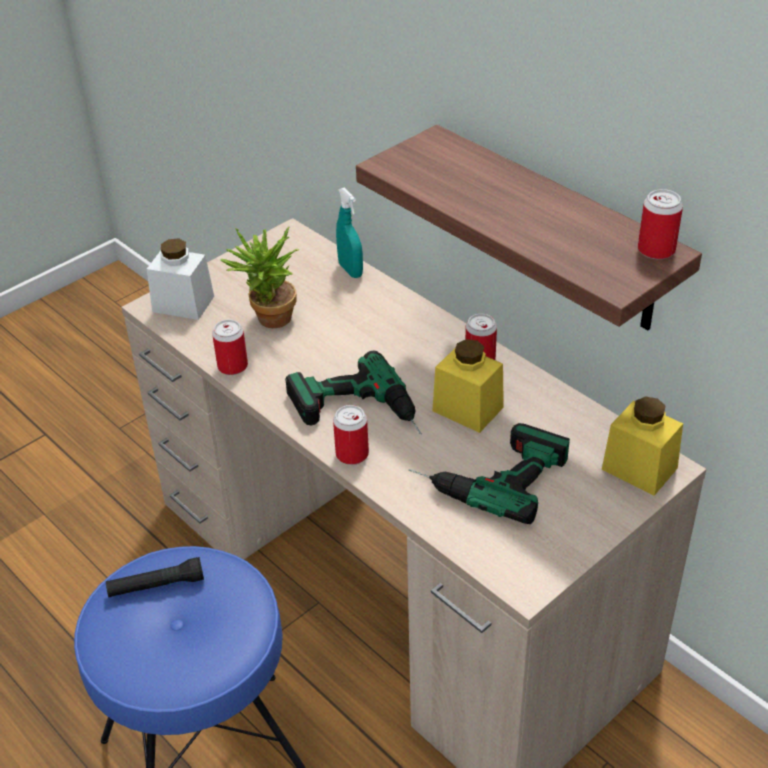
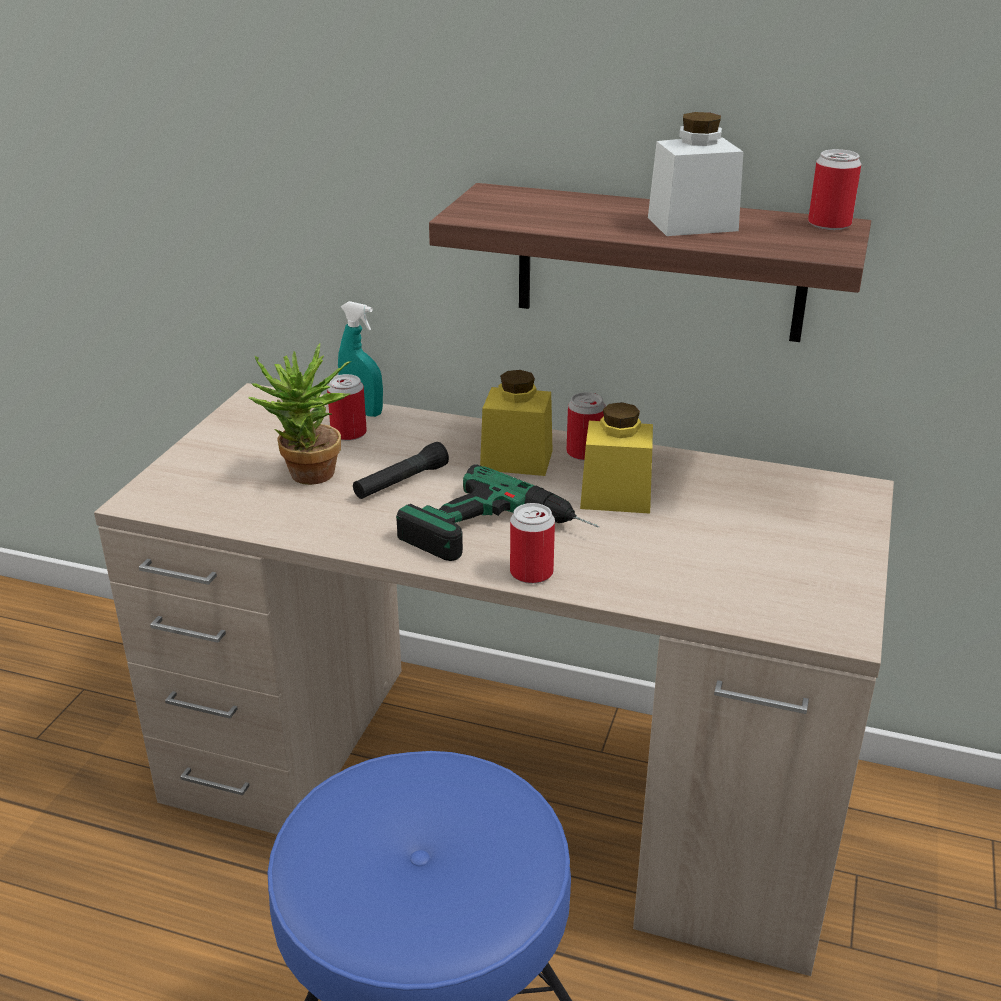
camera: 30 degrees left, 10 degrees down
black flashlight [106,557,204,597] -> black flashlight moved to [353,442,449,499]
white jar [147,238,214,320] -> white jar moved to [648,112,743,236]
can [212,320,248,375] -> can moved to [327,374,367,441]
power drill [409,423,570,524] -> none
yellow jar [602,396,683,496] -> yellow jar moved to [480,370,553,476]

